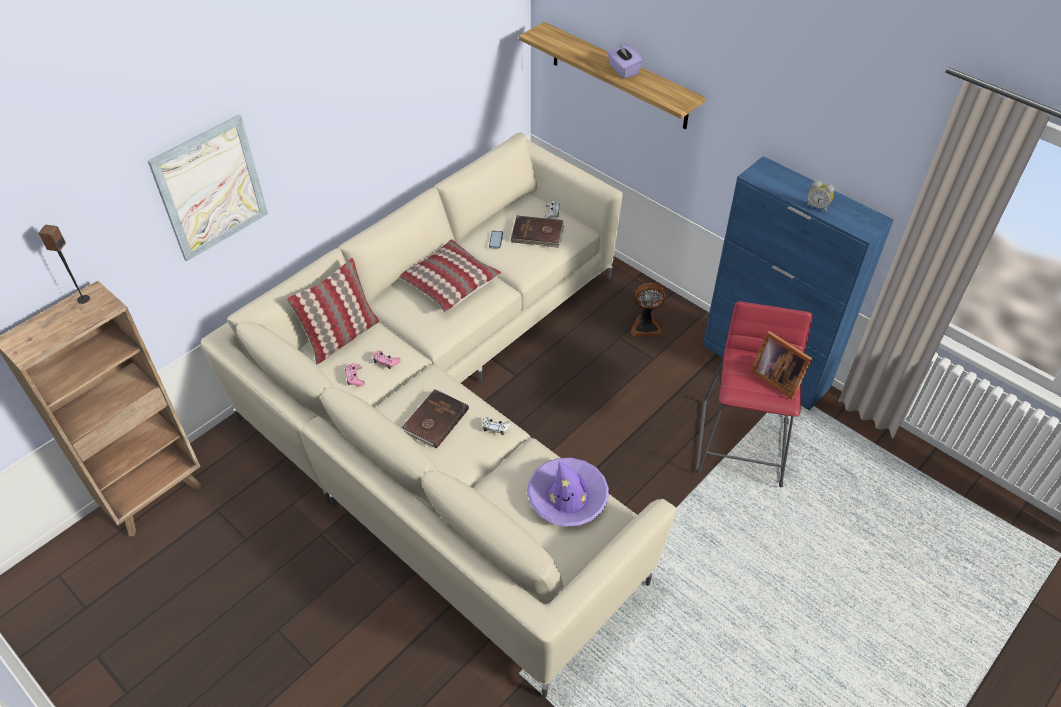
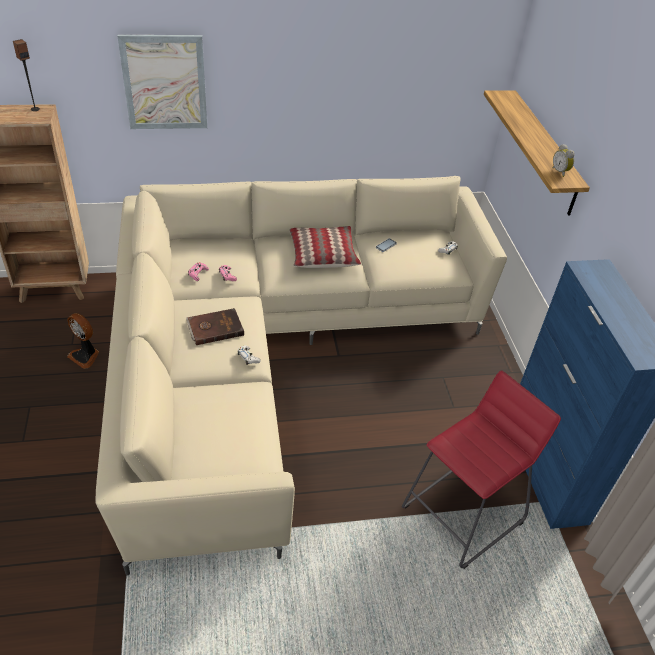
camera: 35 degrees right, 5 degrees down
pillow [287,258,379,364] -> none
brown book [510,216,564,248] -> none
purple hat [527,457,609,526] -> none
purple tissue box [607,43,643,79] -> none
fan [631,283,665,336] -> fan moved to [67,313,99,369]
picture frame [750,331,812,399] -> none
alarm clock [806,180,834,212] -> alarm clock moved to [552,144,575,177]

